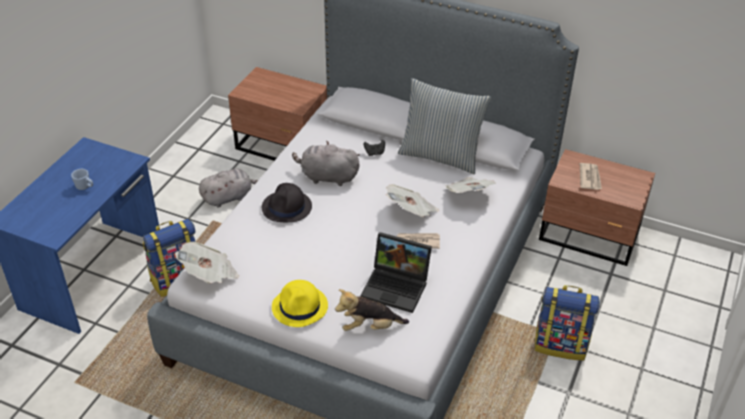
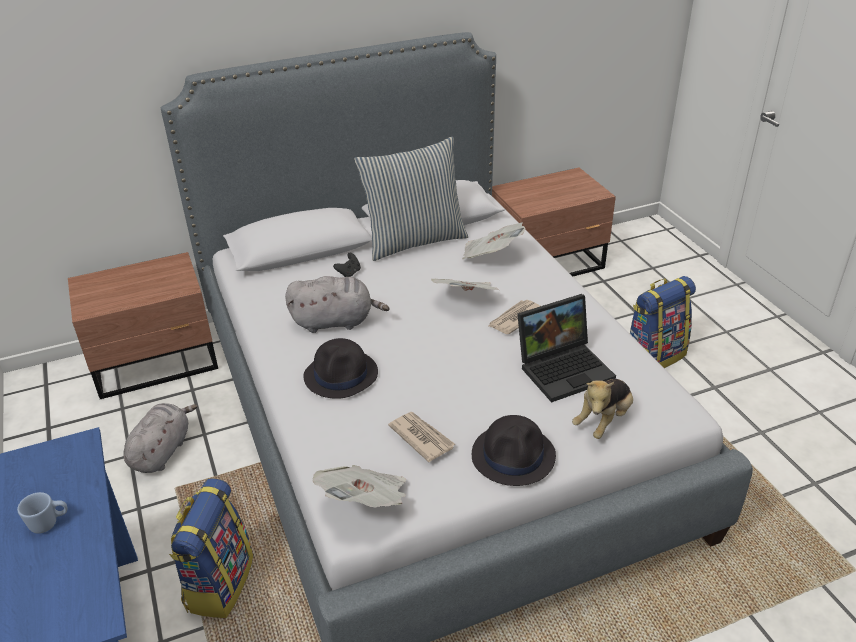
camera: 45 degrees left, 5 degrees down
yellow hat [272,280,328,327] -> black hat [472,415,556,486]
grey plush toy [292,141,360,186] -> grey plush toy turned 150 degrees counterclockwise [285,276,390,333]
newspaper [580,163,602,190] -> newspaper moved to [388,412,455,462]

